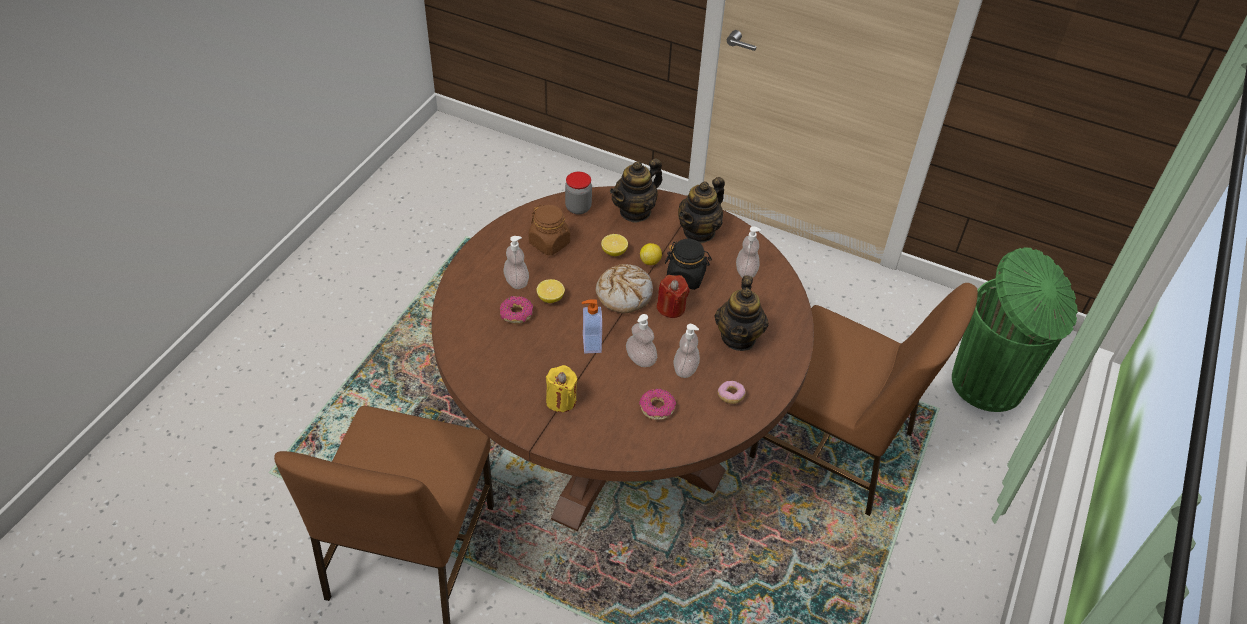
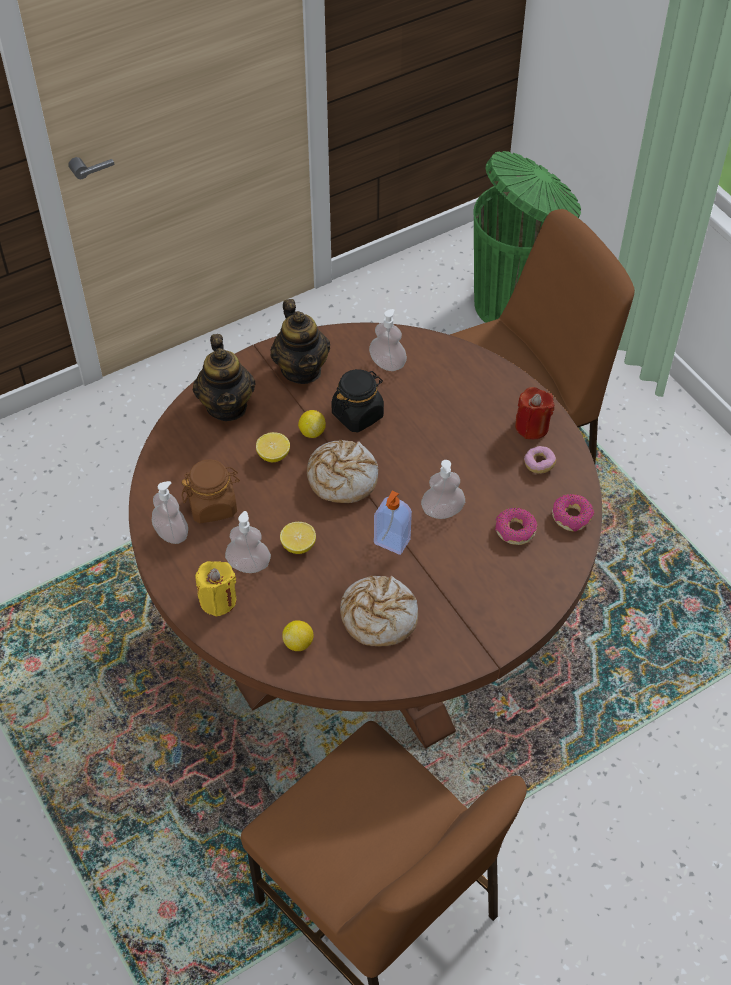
camera: 55 degrees left, 5 degrees up
donut [500,296,533,324] -> donut moved to [552,494,595,532]
yellow candle [546,365,578,412] -> yellow candle moved to [195,561,236,617]
jar [565,172,592,215] -> none
red candle [657,275,689,318] -> red candle moved to [515,387,554,439]
soap dispenser [674,324,700,378] -> soap dispenser moved to [152,481,188,544]
teapot [714,275,769,351] -> none
none -> lemon [282,620,314,651]
none -> bread [340,575,418,646]

